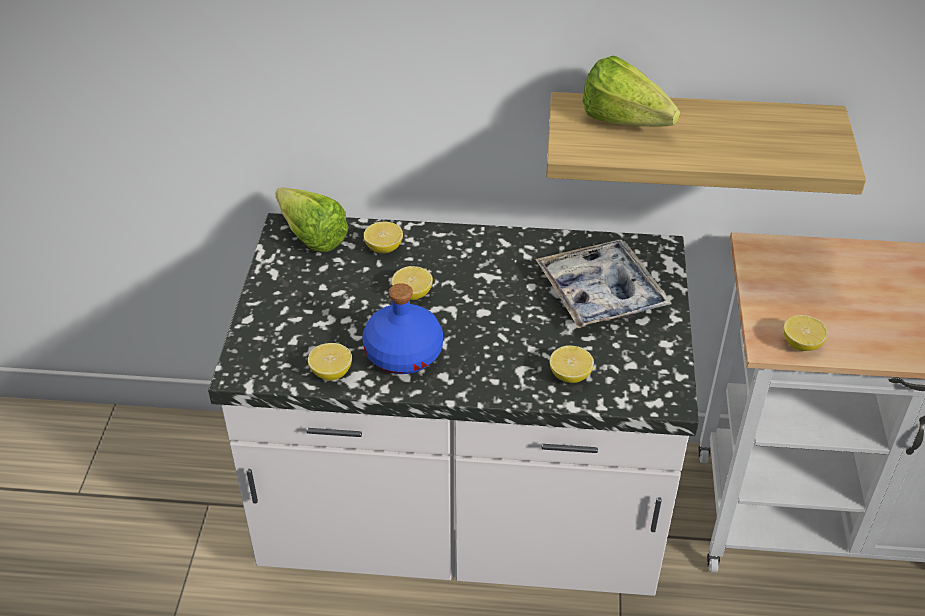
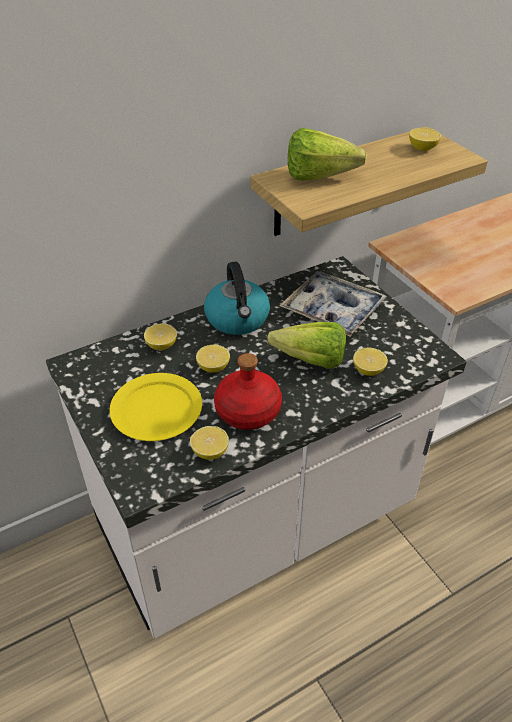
camera: 35 degrees left, 0 degrees up
lettuce [275,187,348,252] -> lettuce moved to [267,322,346,369]
blue bottle [362,283,443,374] -> red bottle [214,353,282,430]
lemon [783,315,828,351] -> lemon moved to [409,128,441,151]
none -> yellow plate [109,373,202,441]
none -> kettle [204,262,270,335]

